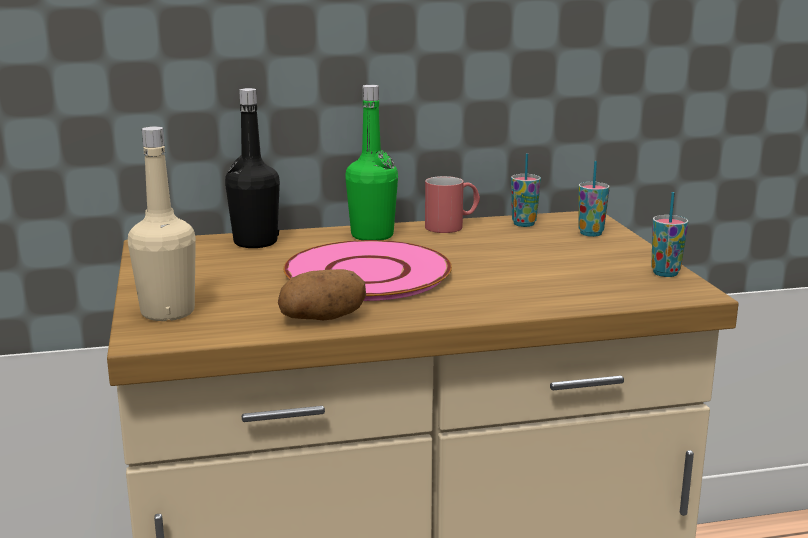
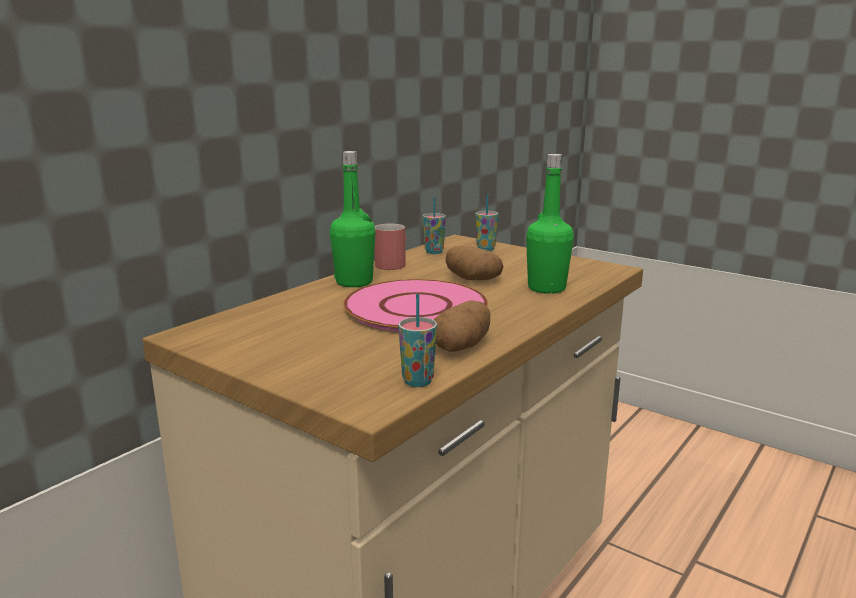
camera: 40 degrees left, 0 degrees up
beige bottle [128,126,196,321] -> none
black bottle [225,88,280,248] -> none
cup [651,192,689,277] -> cup moved to [398,294,437,387]
none -> potato [446,246,504,280]
none -> green bottle [526,154,574,294]

